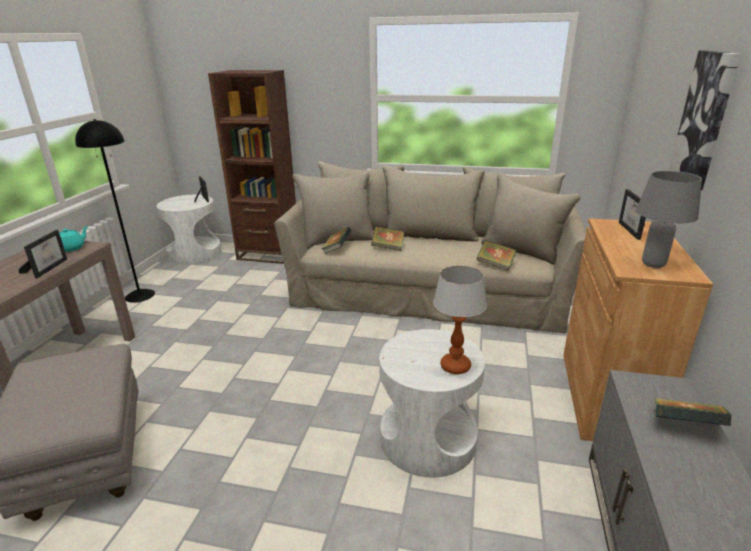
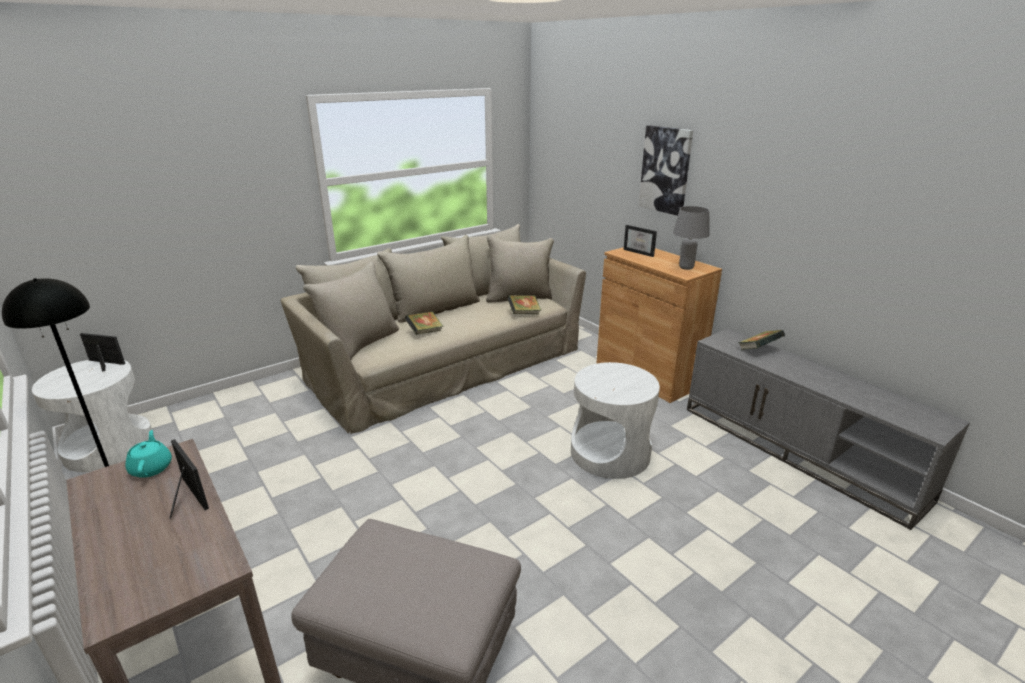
camera: 50 degrees left, 0 degrees up
brown bookcase [208,70,296,264] -> none
book [322,227,351,254] -> none
table lamp [433,265,487,374] -> none

